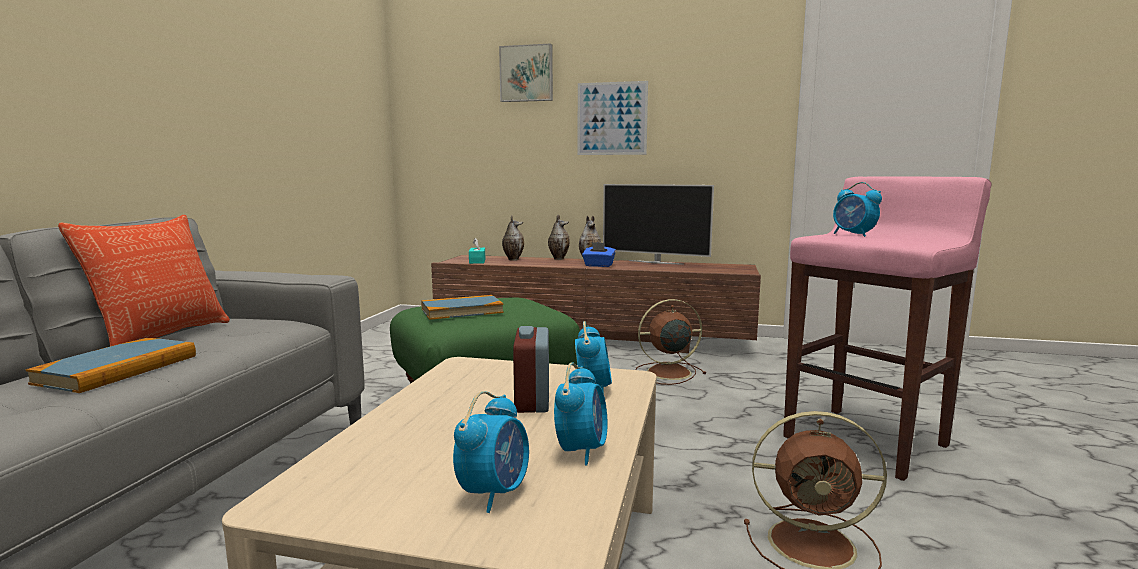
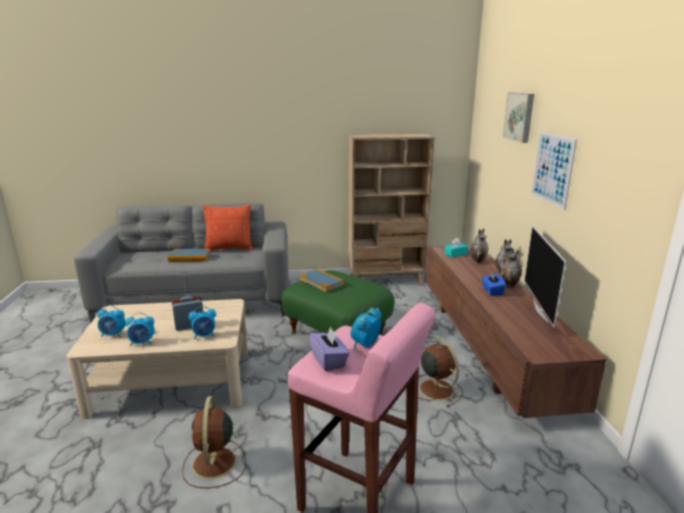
camera: 70 degrees right, 10 degrees up
none -> purple tissue box [309,327,349,371]
none -> beige bookcase [348,133,435,286]

